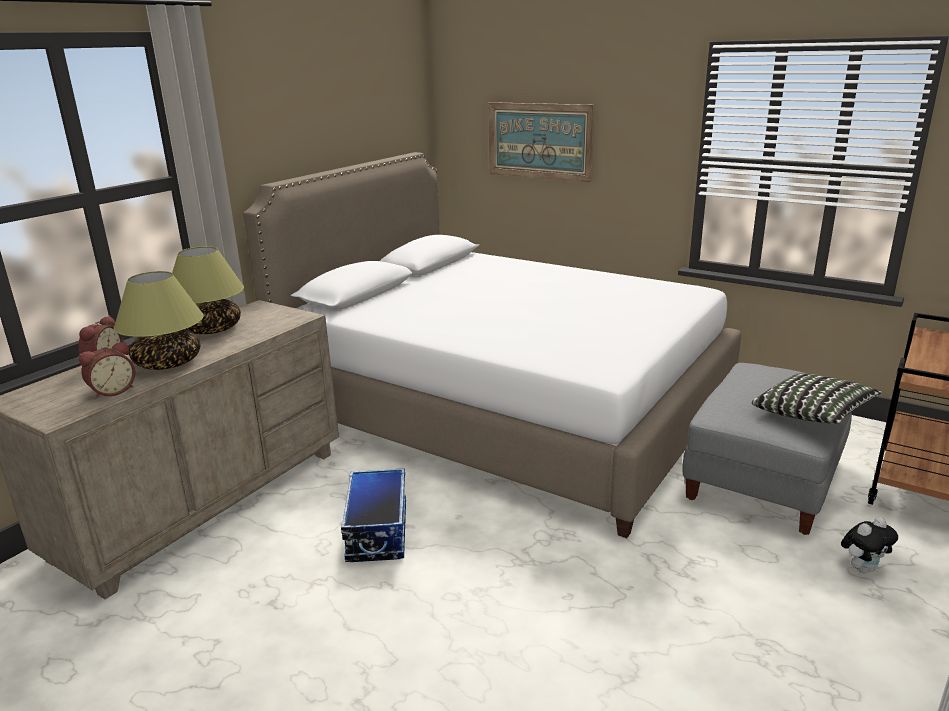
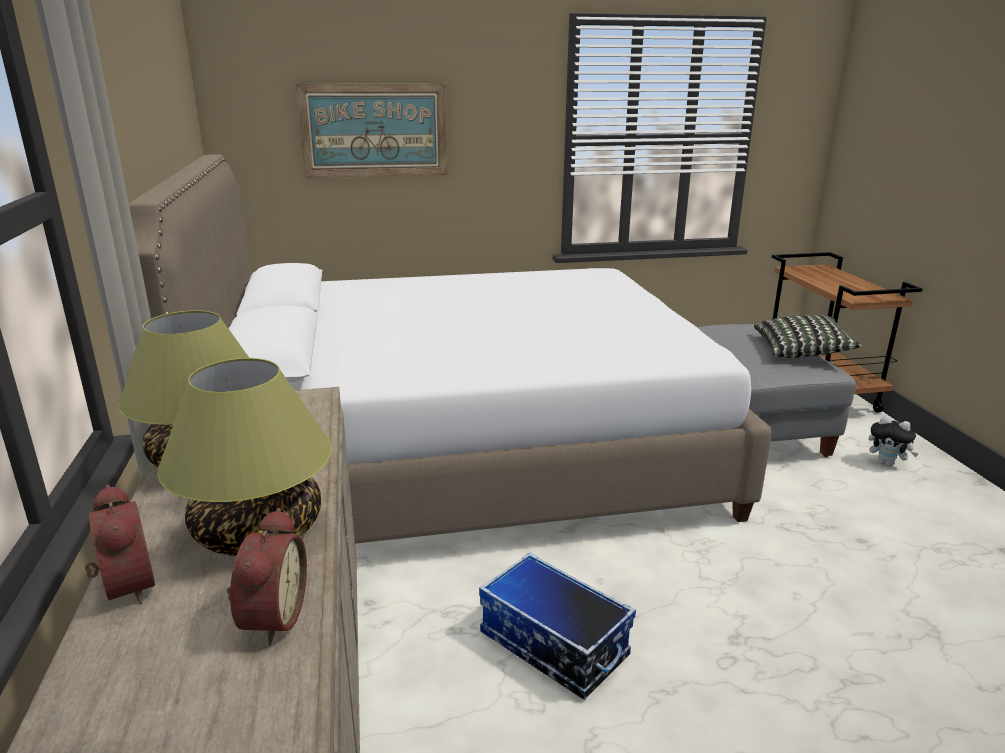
camera: 45 degrees left, 0 degrees up
plush toy [841,517,898,573] -> plush toy turned 105 degrees clockwise [868,416,919,466]

